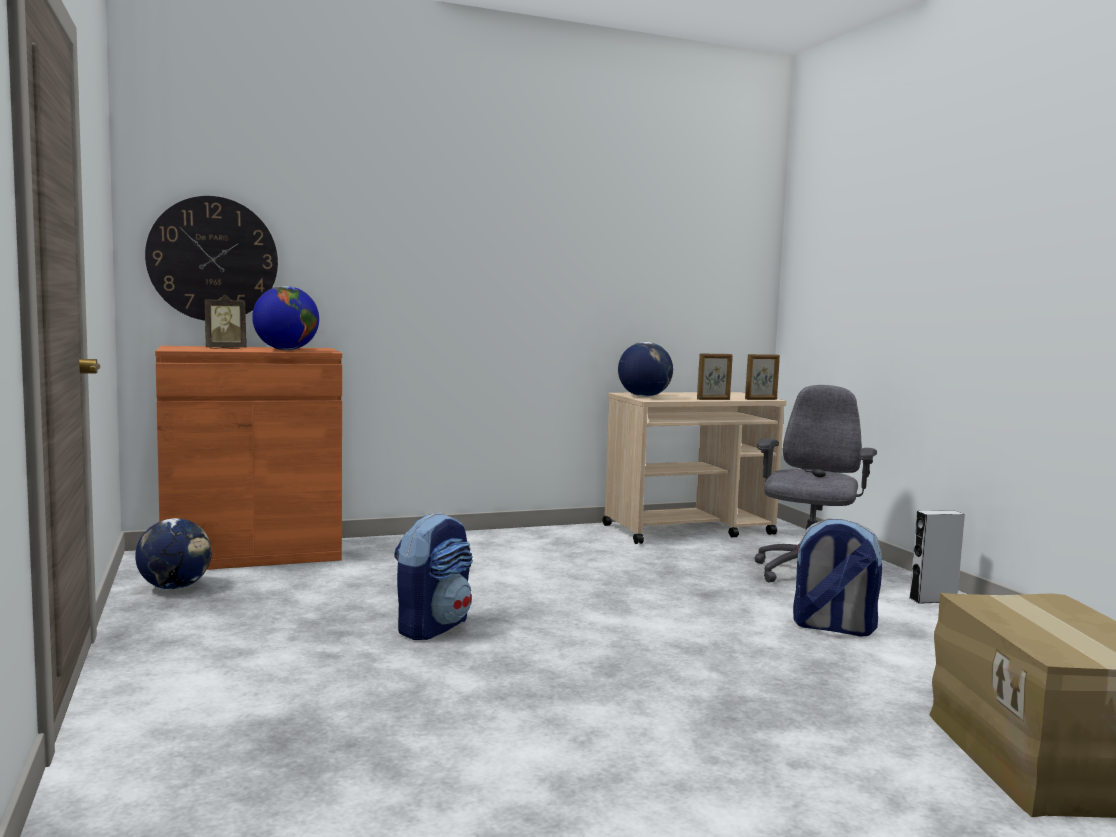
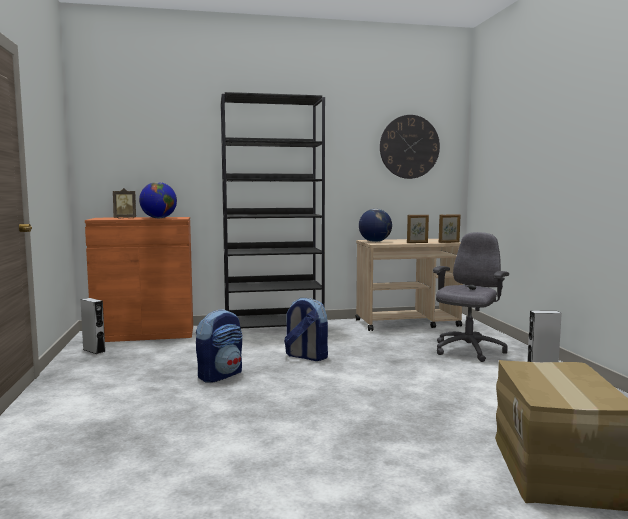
camera: 10 degrees right, 0 degrees up
globe [135,518,212,589] -> grey speaker [80,298,105,354]
wall clock [145,196,278,321] -> wall clock moved to [380,115,440,179]
backpack [793,519,882,637] -> backpack moved to [284,298,328,361]
none -> black bookcase [221,92,325,328]

